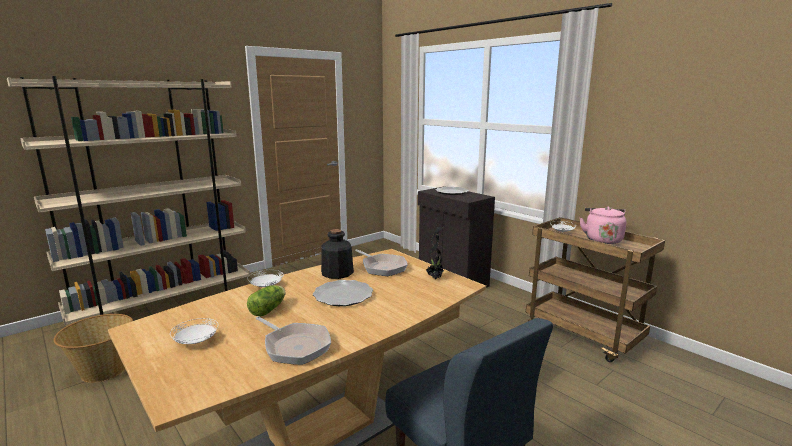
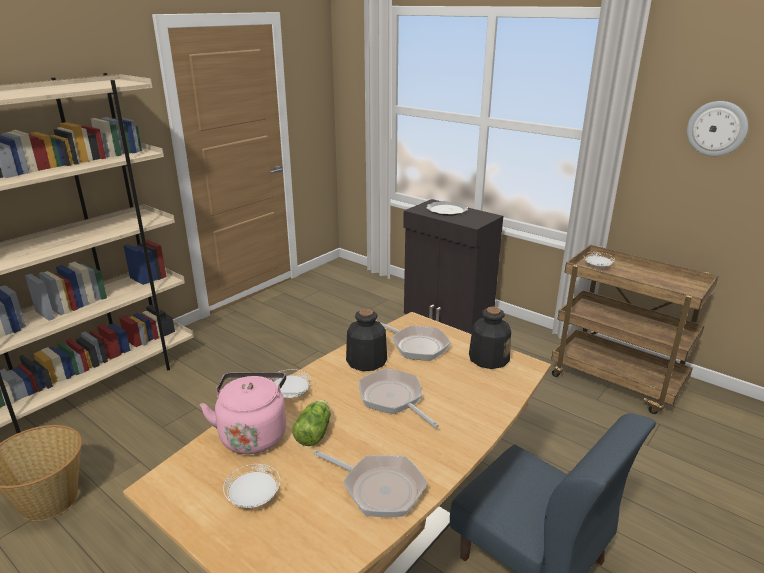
camera: 10 degrees left, 10 degrees up
plate [313,280,373,306] -> frying pan [359,368,439,428]
potted plant [426,226,446,279] -> bottle [469,307,511,369]
pink kettle [580,207,627,244] -> pink kettle moved to [200,372,286,454]
none -> wall clock [687,101,748,156]

